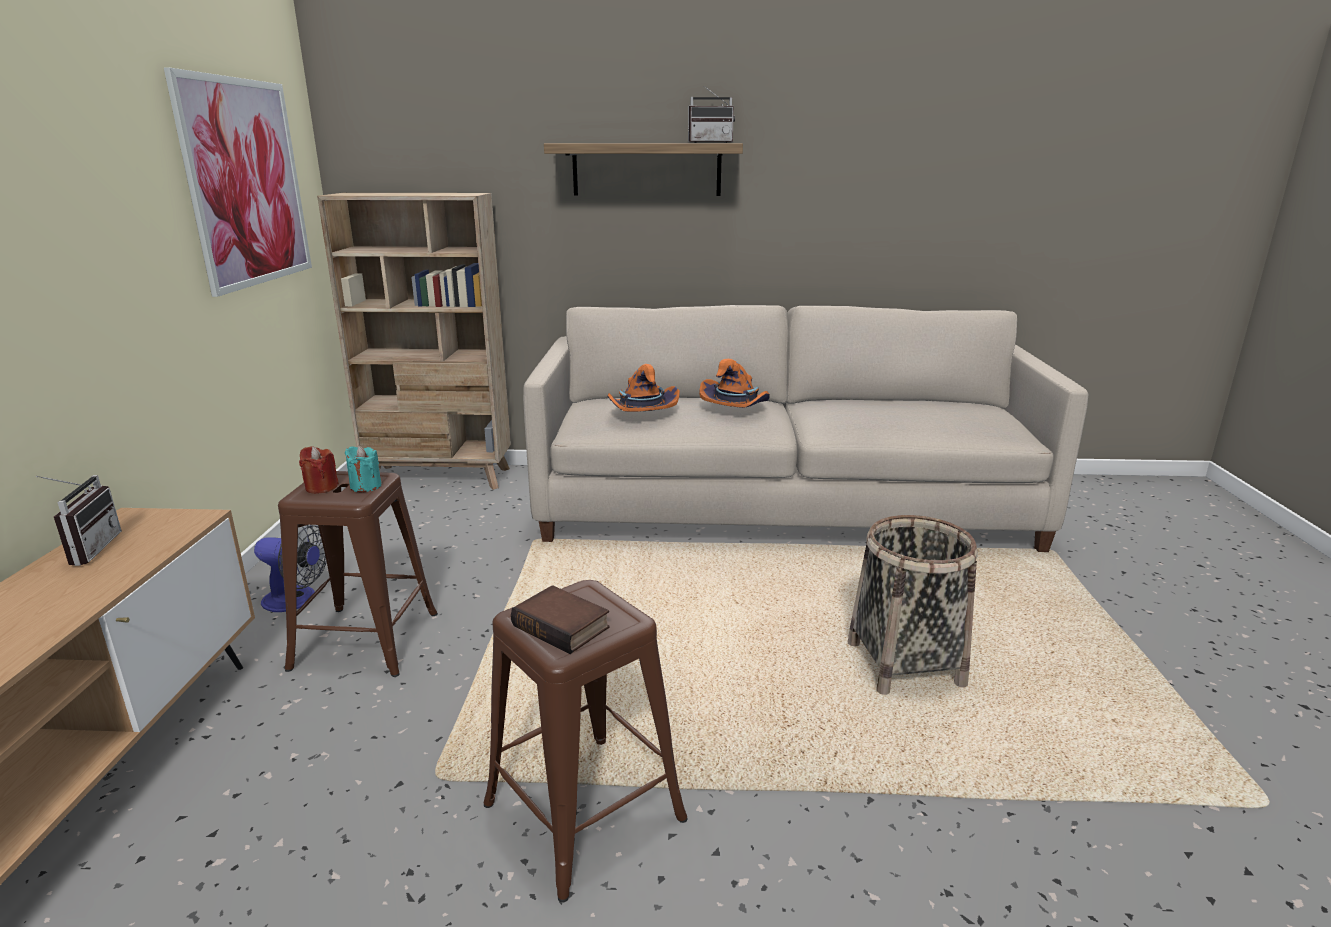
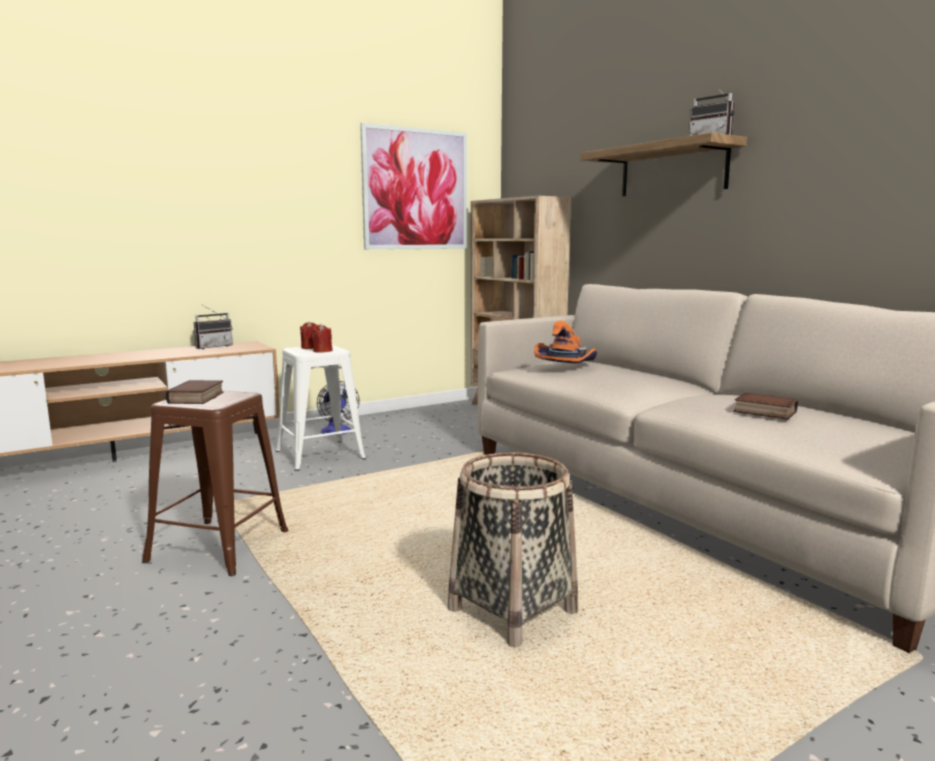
camera: 55 degrees right, 10 degrees down
brown stool [278,471,438,677] -> white stool [275,345,366,471]
turquoise candle [345,446,381,492] -> red candle [311,324,332,353]
orange hat [699,359,770,408] -> none
none -> book [734,393,798,420]

